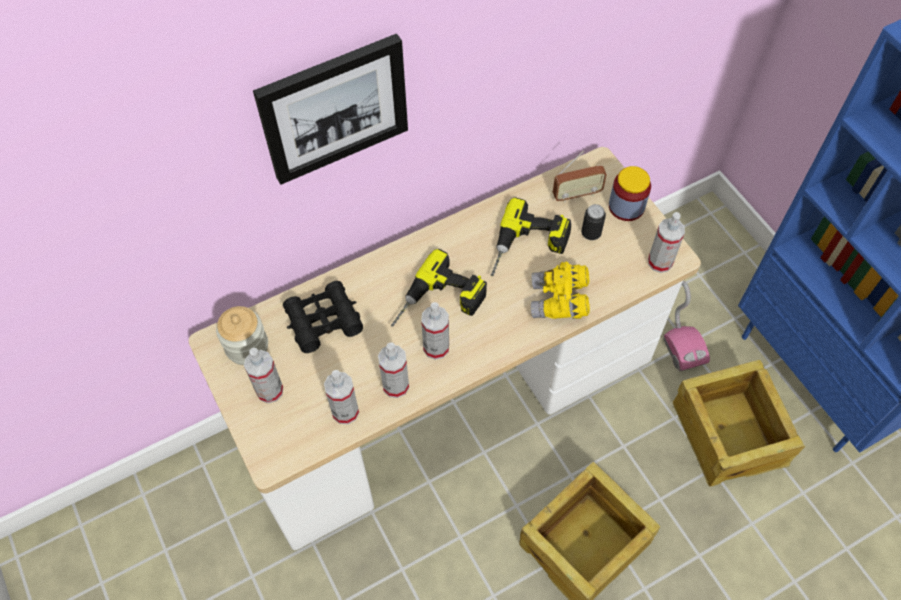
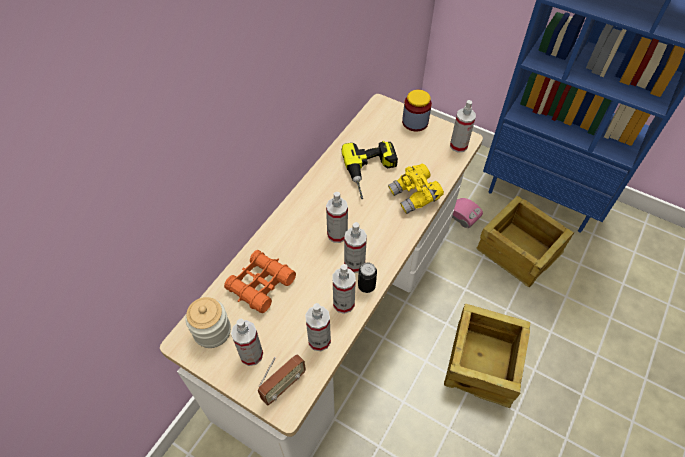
camera: 30 degrees left, 5 degrees down
picture [253,34,408,185] -> none
black binoculars [283,281,363,353] -> orange binoculars [224,250,296,313]
power drill [391,249,487,326] -> spray bottle [326,192,348,243]
radio [553,150,607,203] -> radio moved to [258,354,306,405]
can [581,204,606,240] -> can moved to [358,263,377,293]

